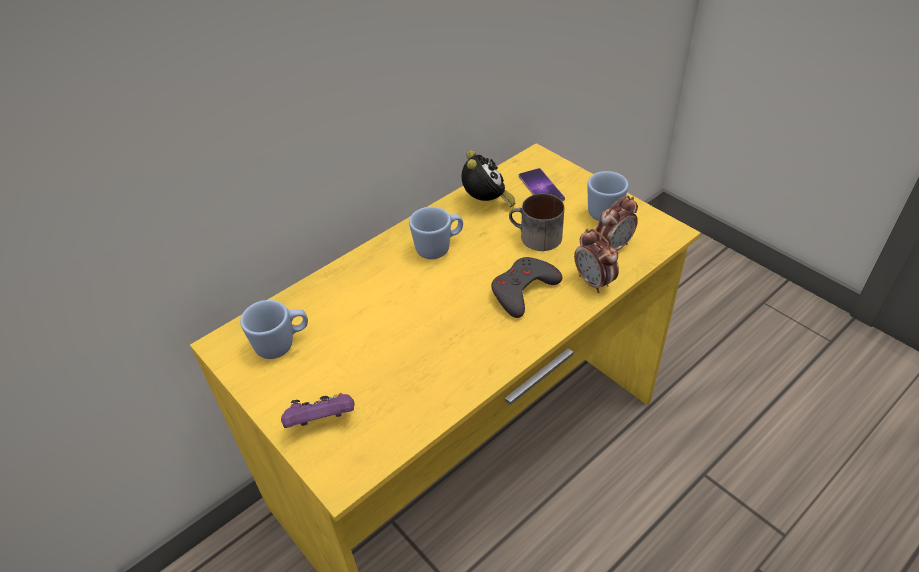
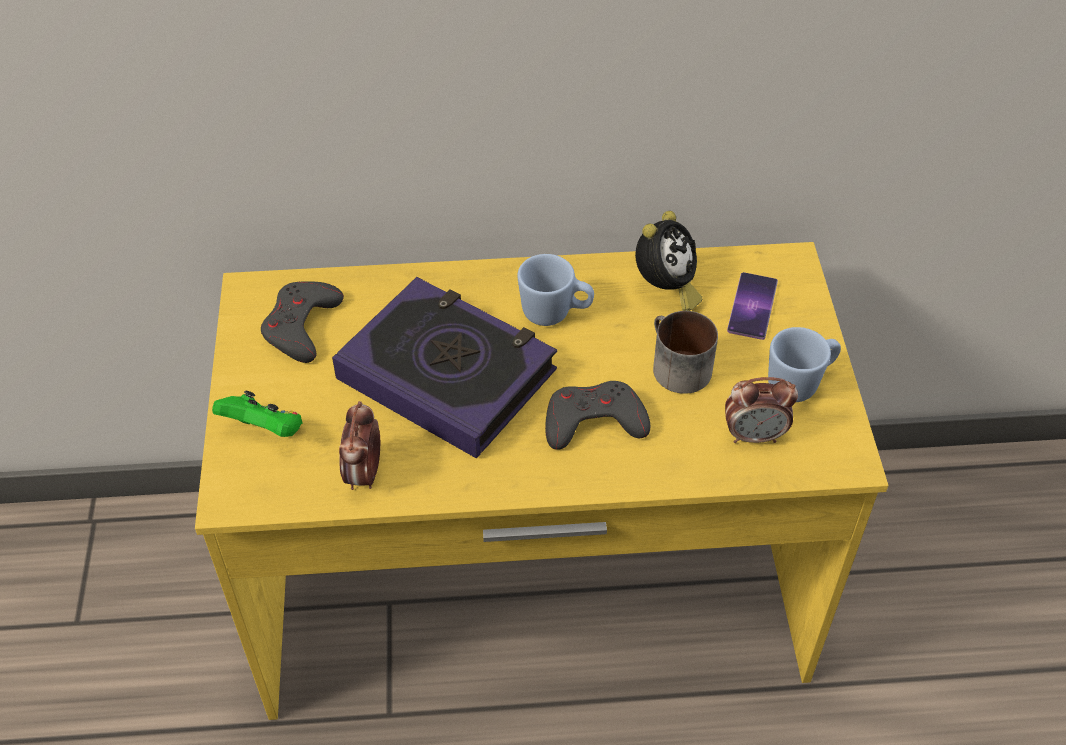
camera: 35 degrees right, 5 degrees up
blue mug [240,300,308,359] -> grey game controller [261,281,344,363]
purple game controller [281,393,355,428] -> green game controller [212,391,303,437]
alarm clock [574,229,619,293] -> alarm clock moved to [339,401,380,490]
none -> book [332,277,557,458]

